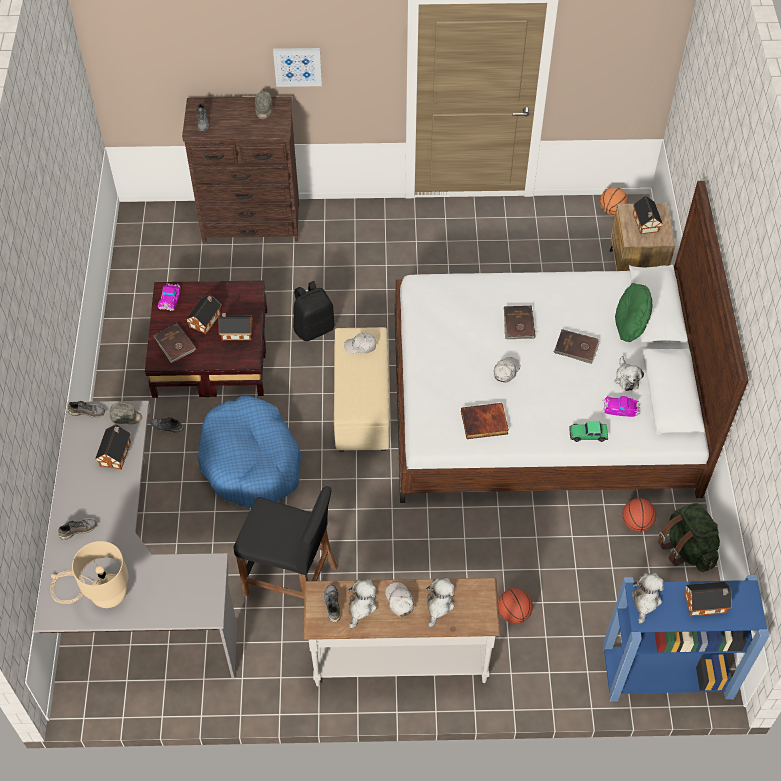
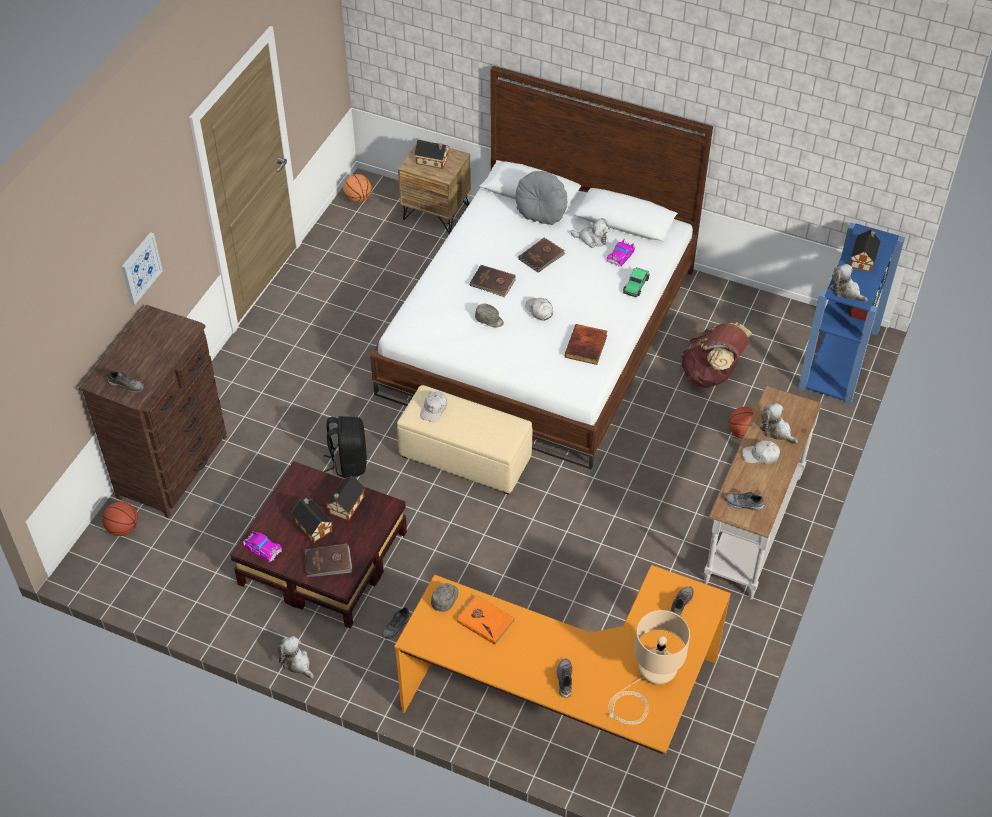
camera: 65 degrees left, 5 degrees down
grey desk [34,401,237,678] -> orange desk [394,565,731,754]
grey shoe [68,401,105,418] -> grey shoe moved to [670,587,694,617]
toy house [95,424,131,470] -> orange book [457,595,515,645]
blue dog bed [198,396,301,508] -> none
black stool [233,486,338,599] -> none
grey cap [255,91,273,119] -> grey cap moved to [475,303,504,327]
plush toy [348,579,377,629] -> plush toy moved to [277,636,314,679]
green pillow [615,283,652,342] -> grey pillow [515,171,568,225]
basketball [622,498,656,532] -> basketball moved to [102,502,138,536]
green backpack [658,503,720,572] -> none
none -> brown backpack [681,322,752,388]

